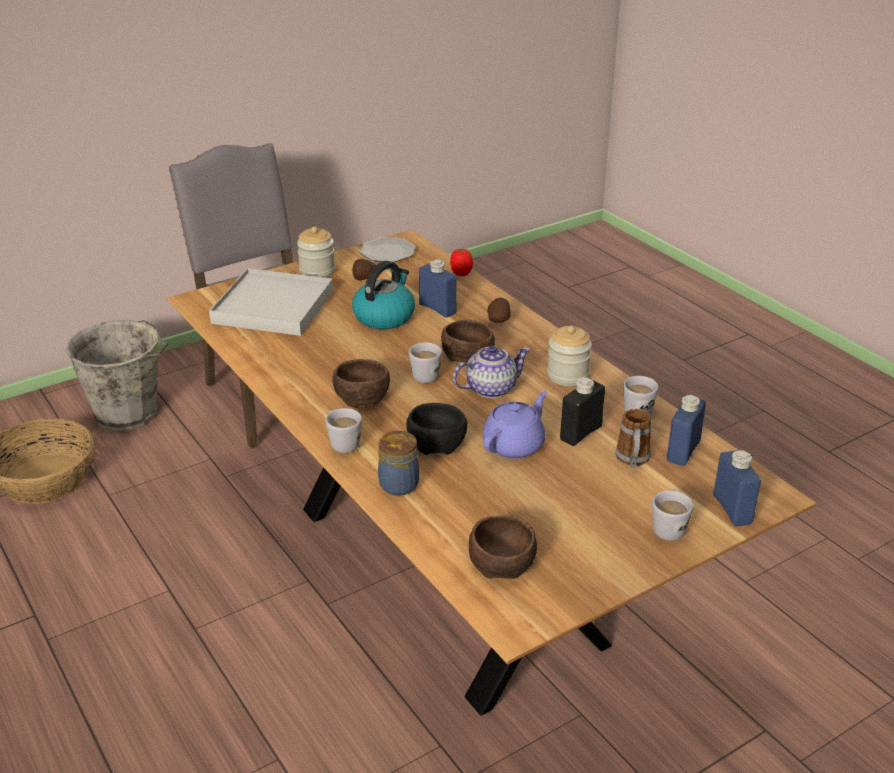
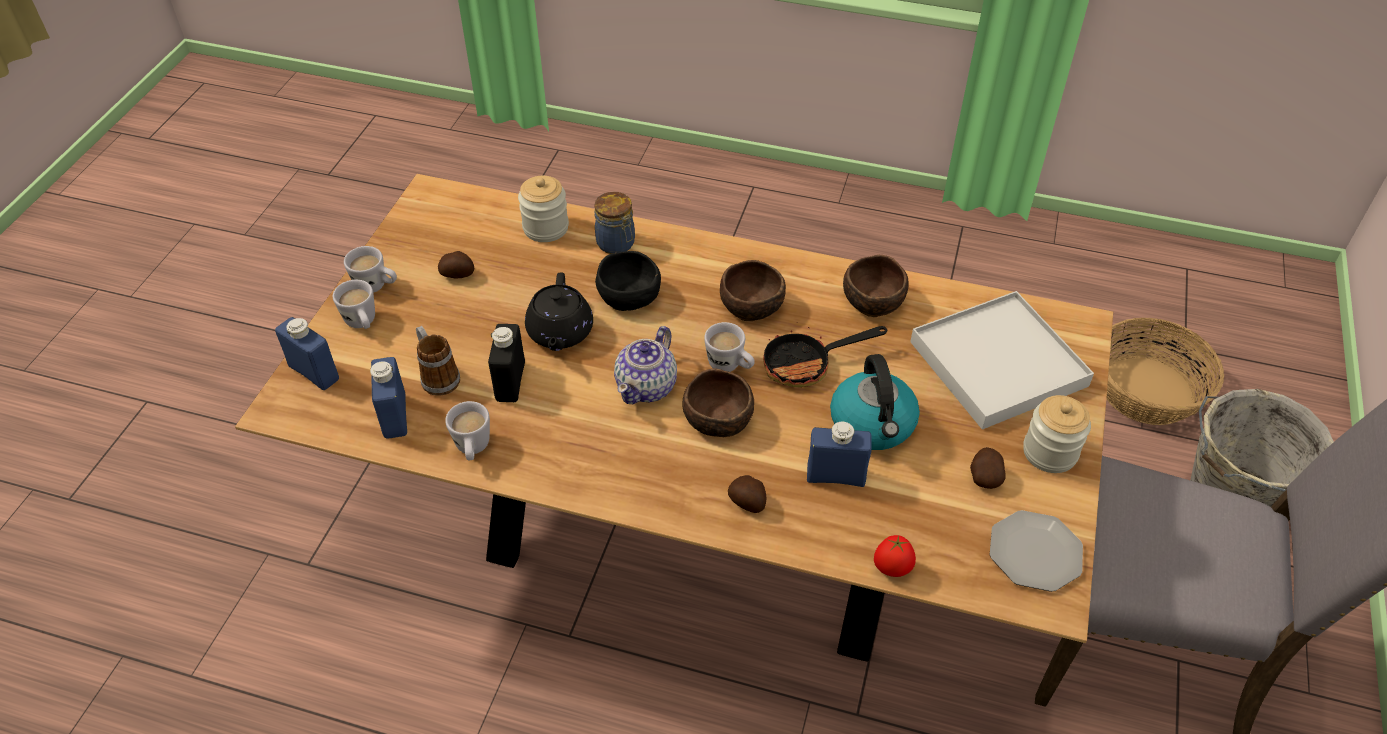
camera: 140 degrees right, 15 degrees up
white mug [325,408,362,453] -> white mug moved to [344,246,397,293]
brown bowl [469,515,537,579] -> brown bowl moved to [843,255,909,317]
purple teapot [483,391,547,459] -> black teapot [525,272,593,351]
jar [547,325,592,386] -> jar moved to [518,176,569,242]
none -> potato [438,251,474,279]
none -> frying pan [763,326,887,387]

